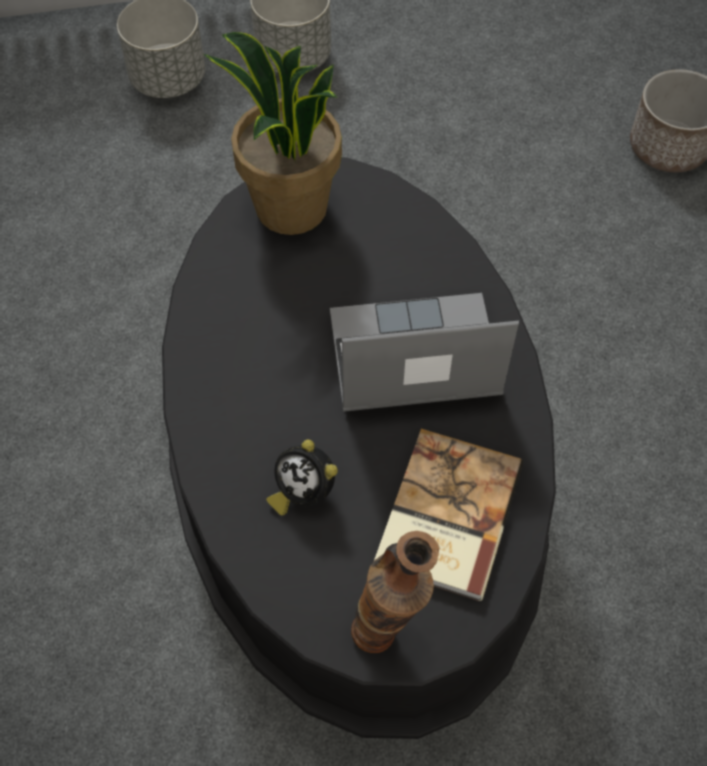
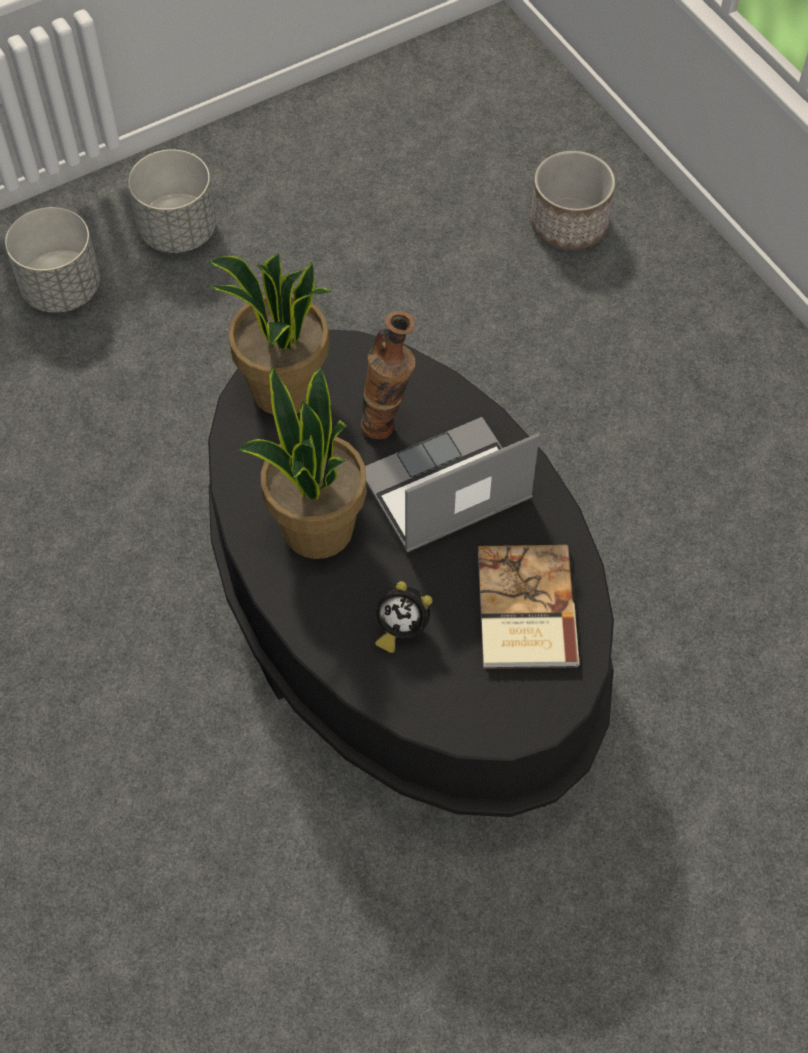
camera: 20 degrees left, 0 degrees up
vase [351,531,440,653] -> vase moved to [360,311,415,439]
none -> potted plant [238,366,367,559]

